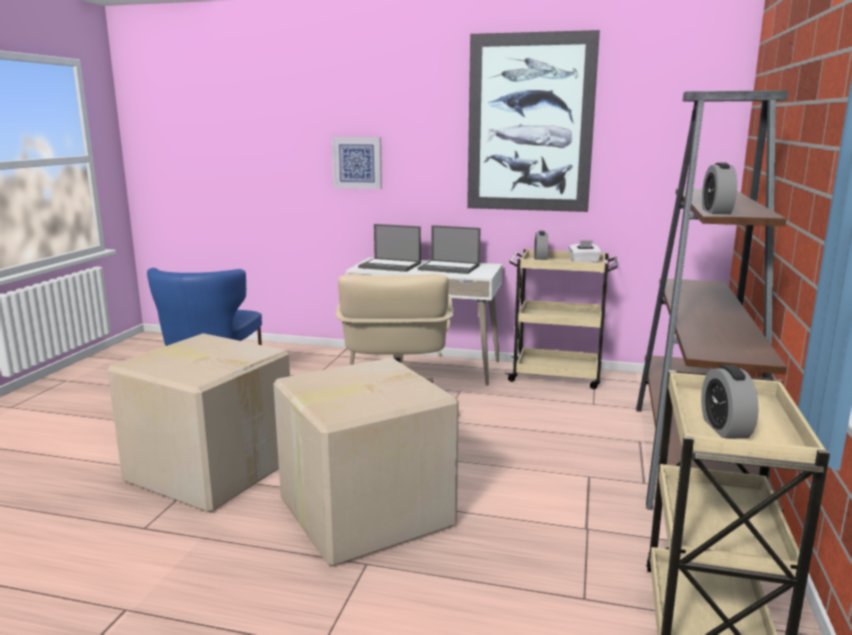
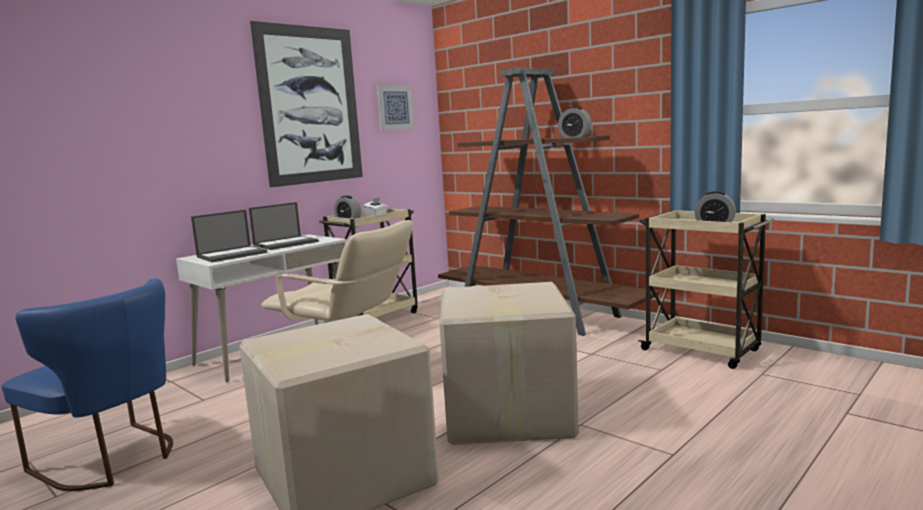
camera: 60 degrees left, 5 degrees down
picture [332,137,382,189] -> picture moved to [376,85,415,130]

